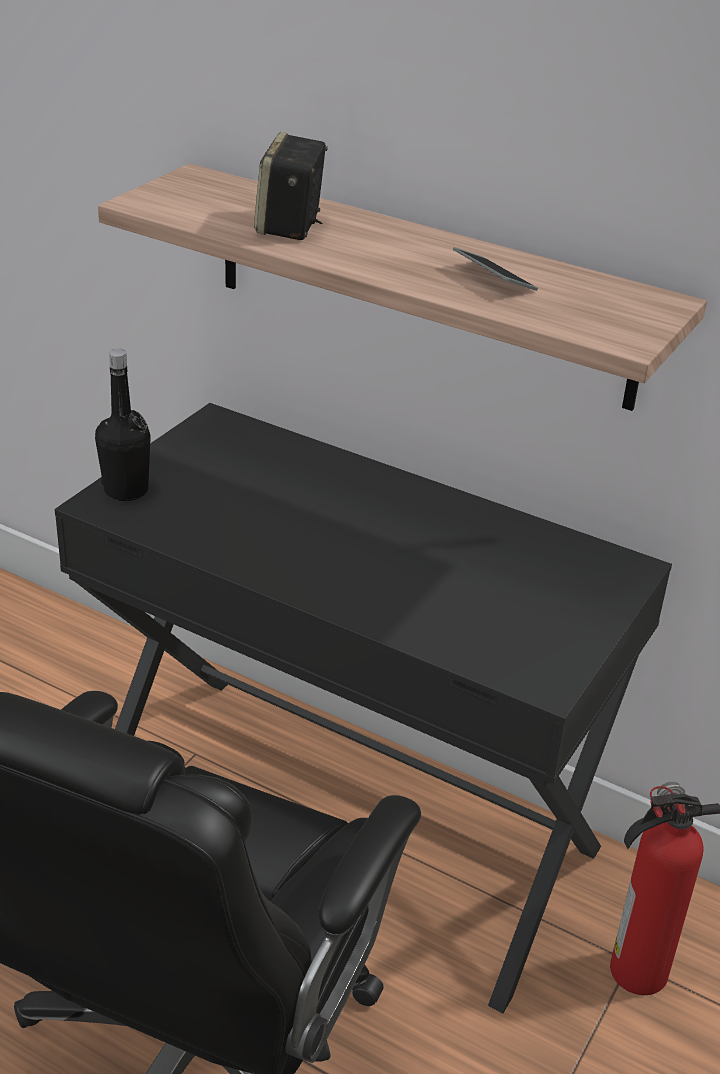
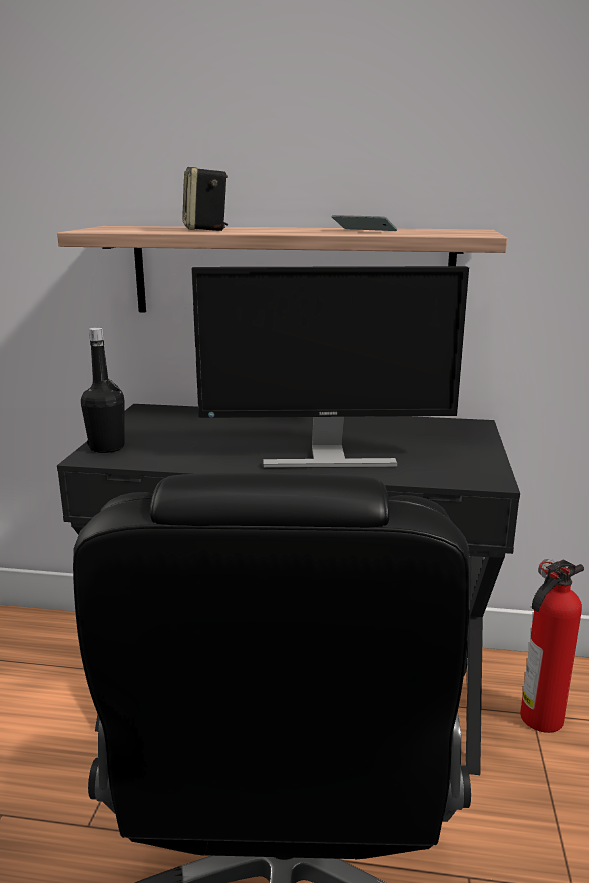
camera: 20 degrees left, 15 degrees down
none -> monitor [191,266,469,468]

